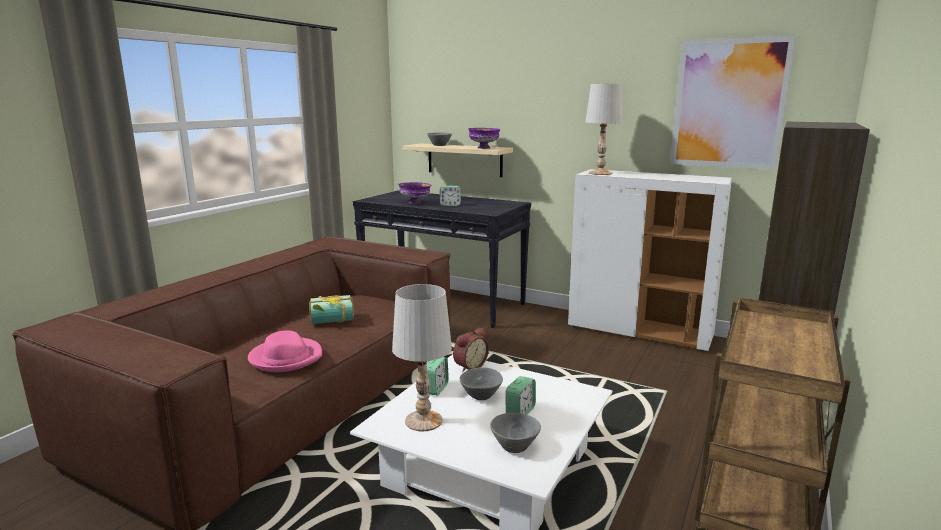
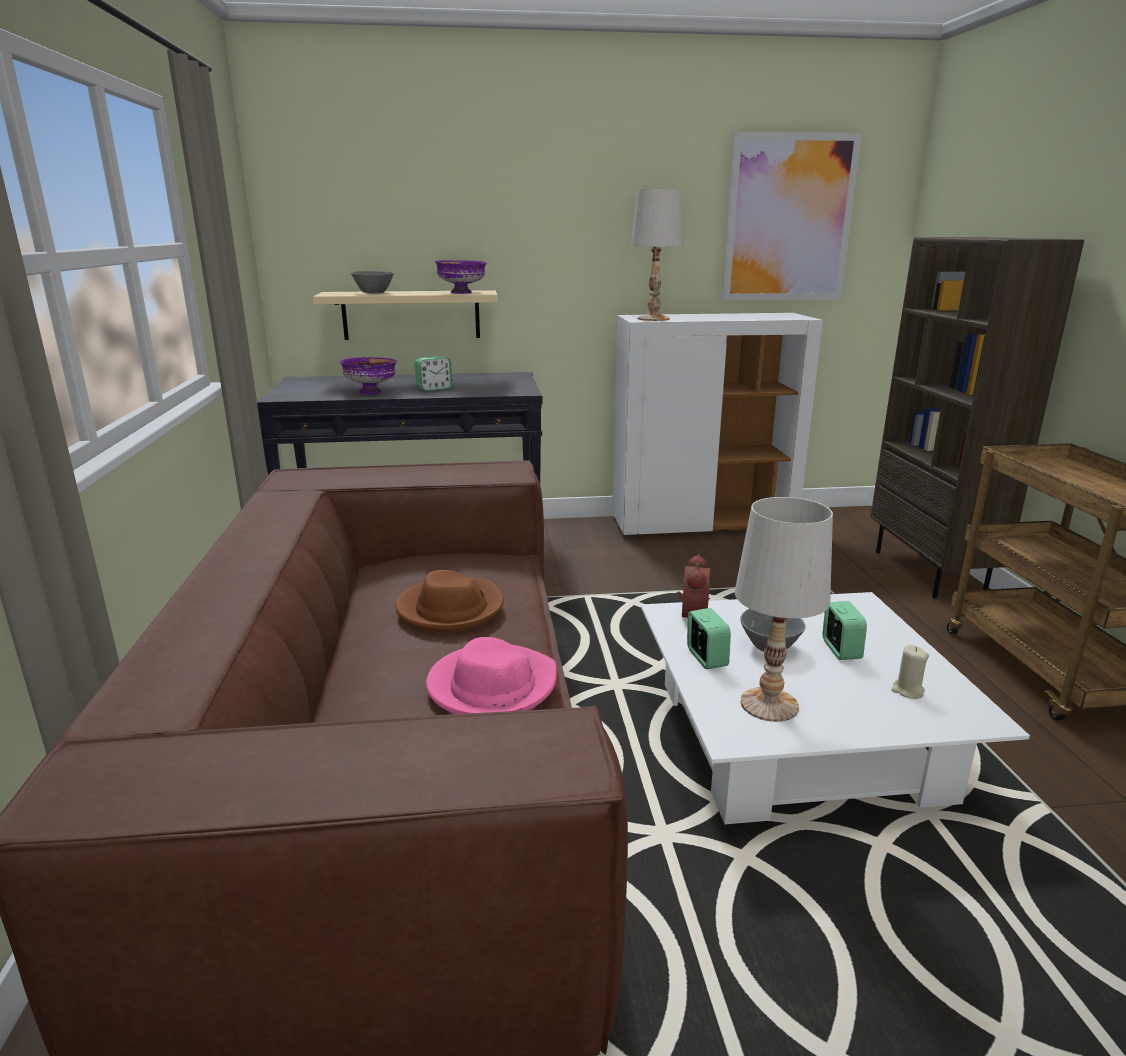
camera: 35 degrees left, 5 degrees up
book [309,295,354,324] -> brown hat [395,570,504,632]
grey bowl [490,413,541,453] -> beige candle [891,645,929,699]

